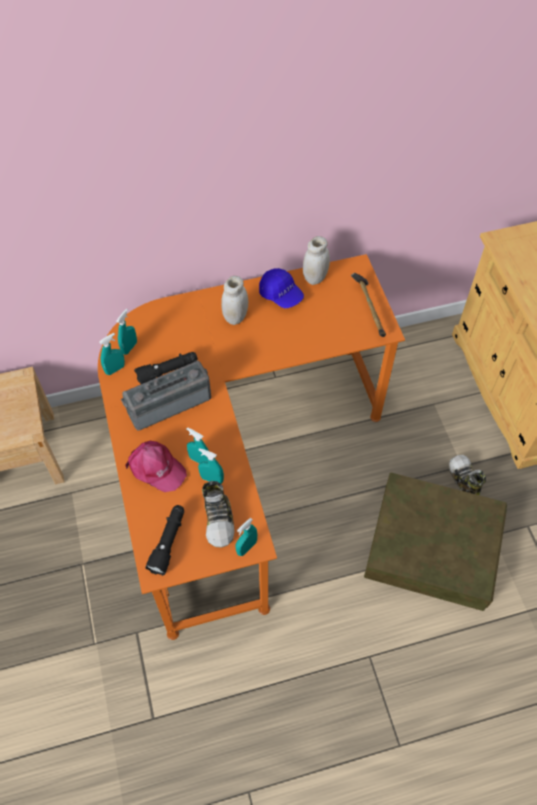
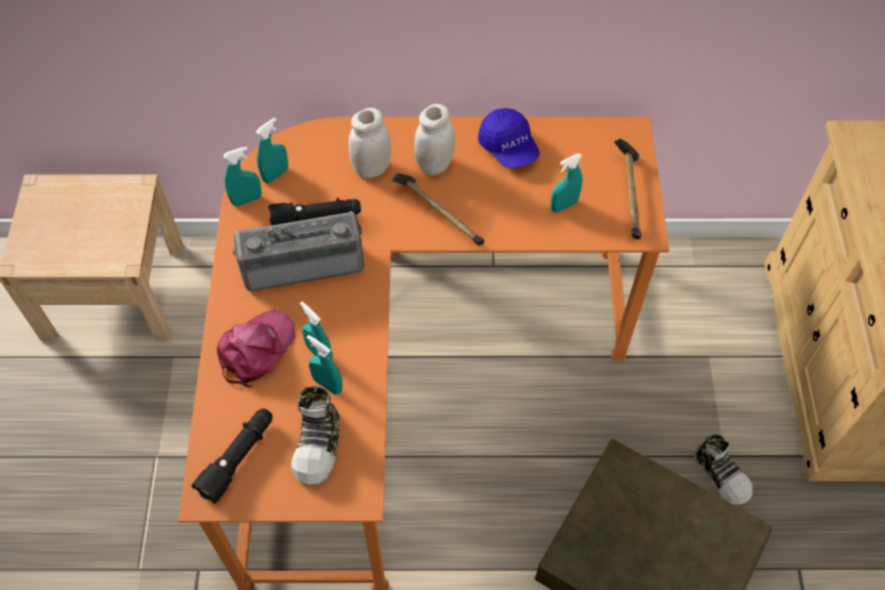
camera: 15 degrees right, 0 degrees up
pink cap [125,441,187,492] -> pink cap turned 105 degrees counterclockwise [217,309,295,387]
turquoise spray bottle [236,518,257,556] -> turquoise spray bottle moved to [551,153,582,213]
white jar [303,236,330,285] -> white jar moved to [348,108,391,179]
shoe [449,455,486,495] -> shoe turned 150 degrees clockwise [695,434,753,506]
none -> hammer [391,174,484,245]

